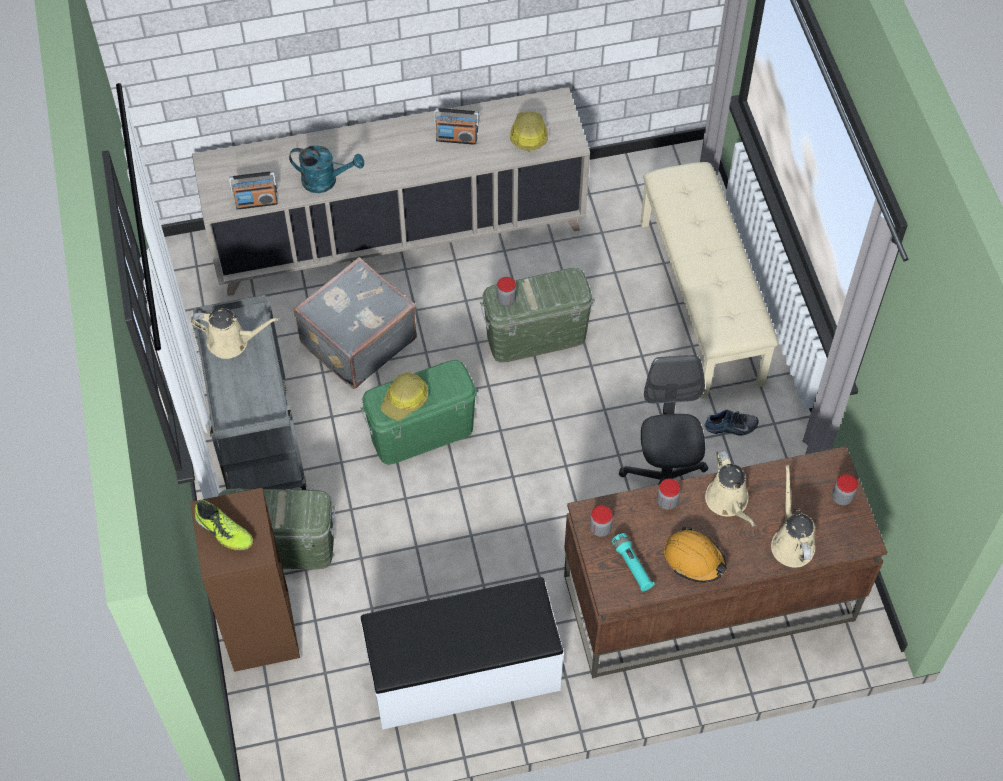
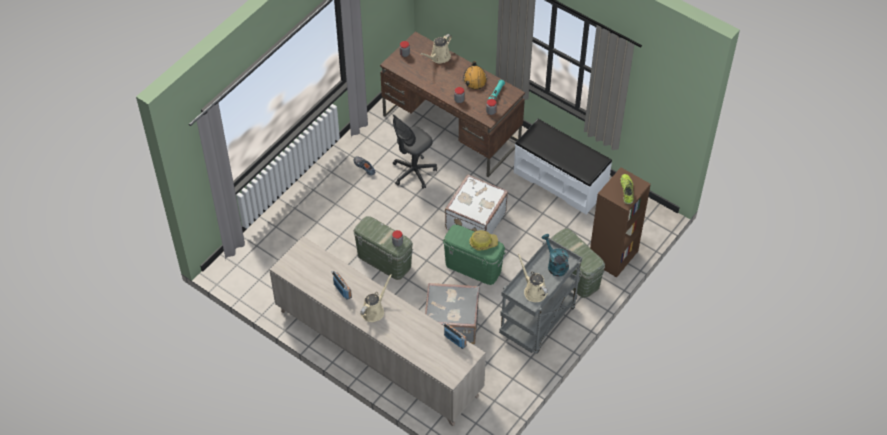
camera: 130 degrees left, 5 degrees down
turquoise watering can [289,145,364,193] -> turquoise watering can moved to [542,234,569,277]
hard hat [510,111,548,151] -> none
beige bench [640,162,778,399] -> none
beige watering can [705,450,755,527] -> beige watering can moved to [360,274,392,322]
none -> white suitcase [445,174,508,234]

